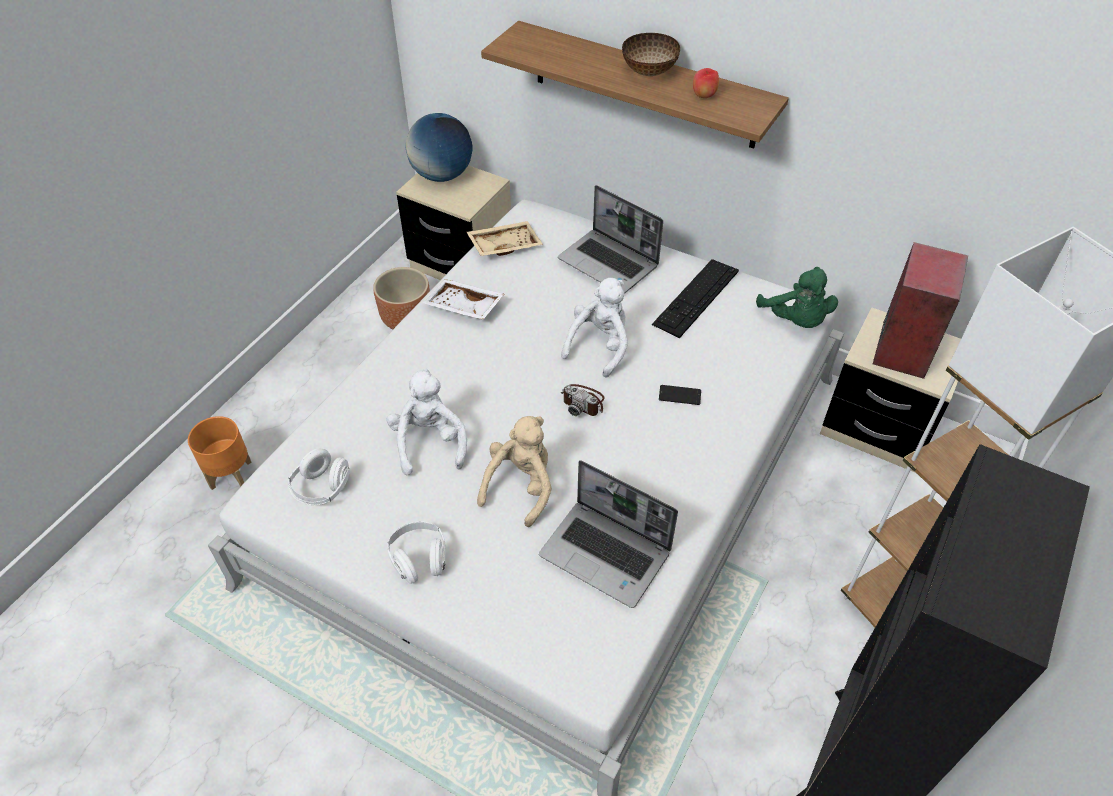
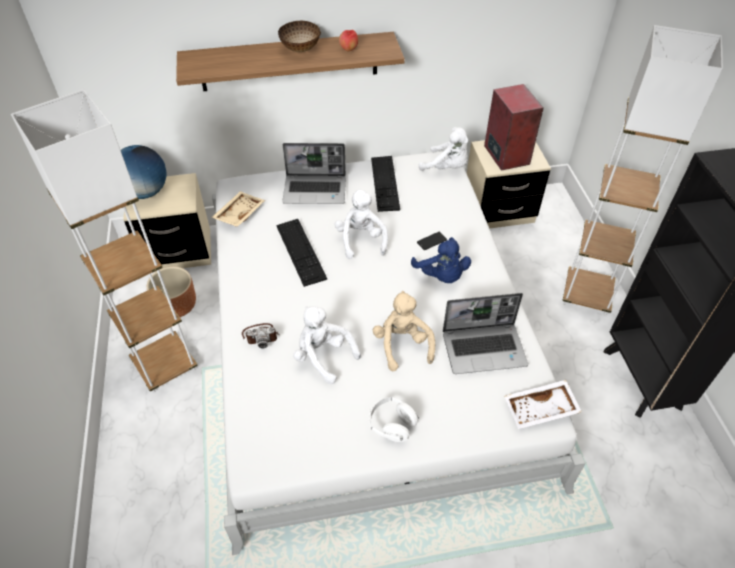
camera: 40 degrees left, 0 degrees up
orange planter [188,416,251,490] -> none
white headphones [288,448,350,505] -> none
white tray [423,279,504,320] -> white tray moved to [504,380,582,429]
camera [560,384,604,416] -> camera moved to [242,323,280,349]
green plush toy [756,267,838,328] -> white plush toy [419,127,468,171]
none -> white floor lamp [11,89,198,392]
none -> keyboard [276,219,327,287]
none -> blue plush toy [411,237,471,283]

